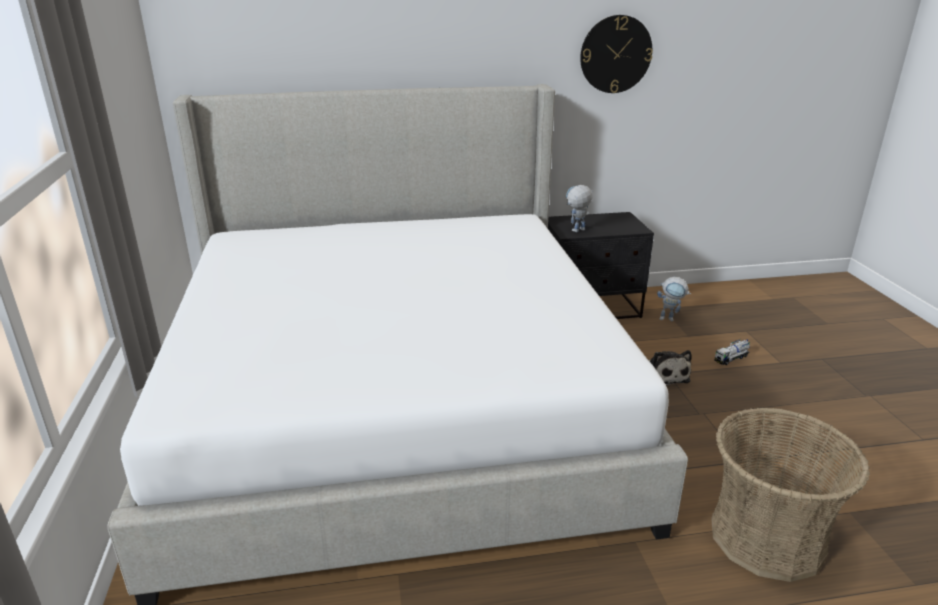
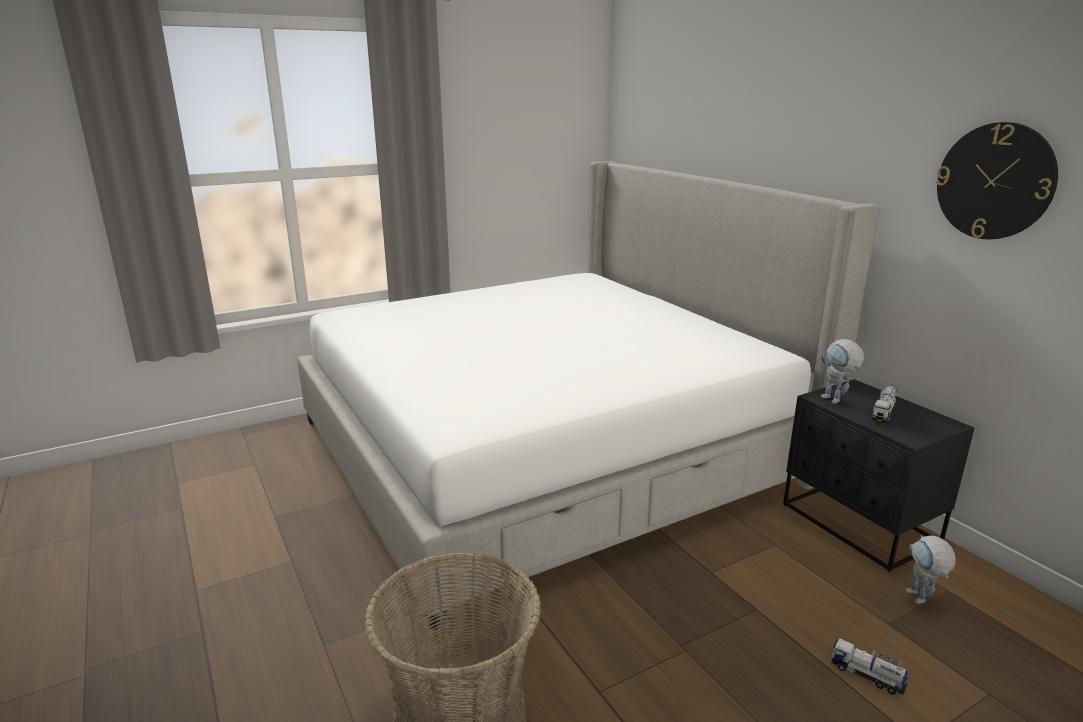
camera: 70 degrees right, 5 degrees down
toy robot [566,185,593,232] -> toy robot turned 150 degrees counterclockwise [820,339,864,404]
plush toy [648,350,692,385] -> none
none -> toy truck [872,384,898,423]

